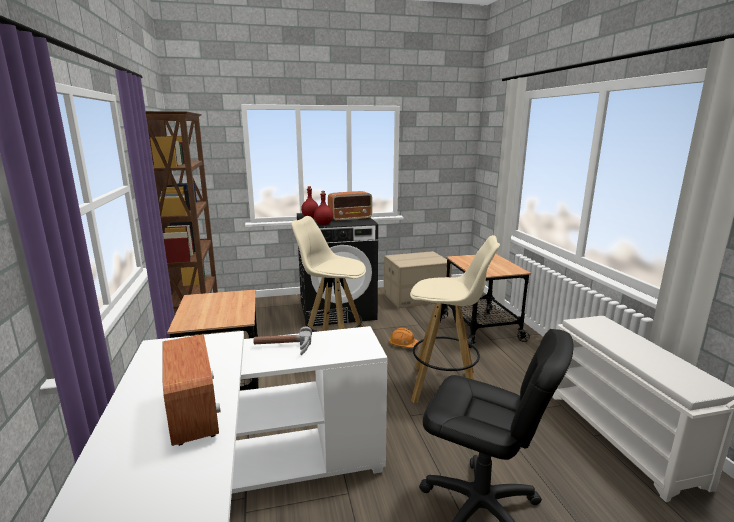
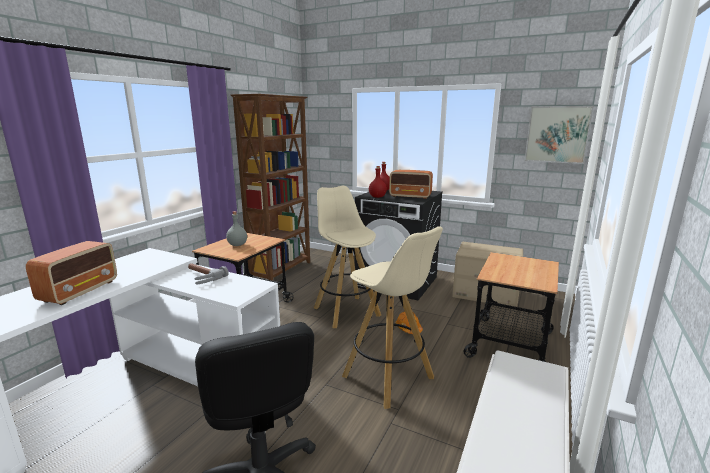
camera: 40 degrees right, 0 degrees up
none -> grey bottle [226,211,247,246]
none -> picture [524,106,594,164]

